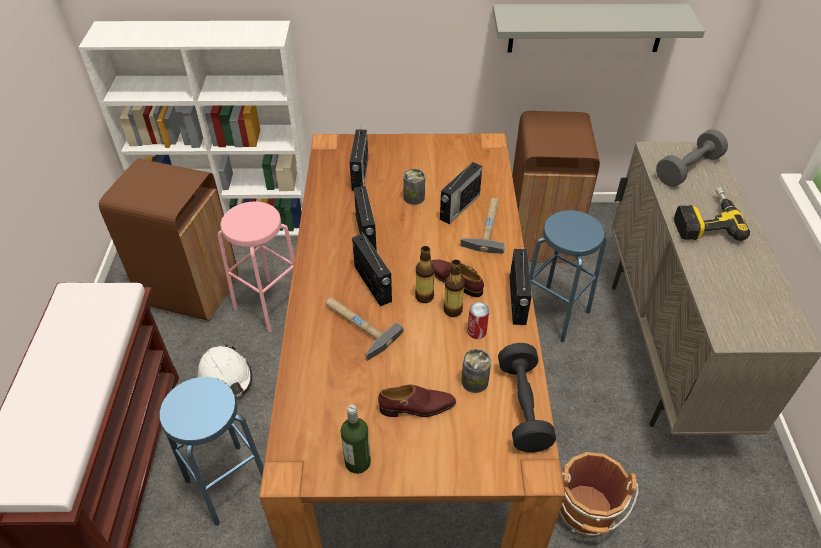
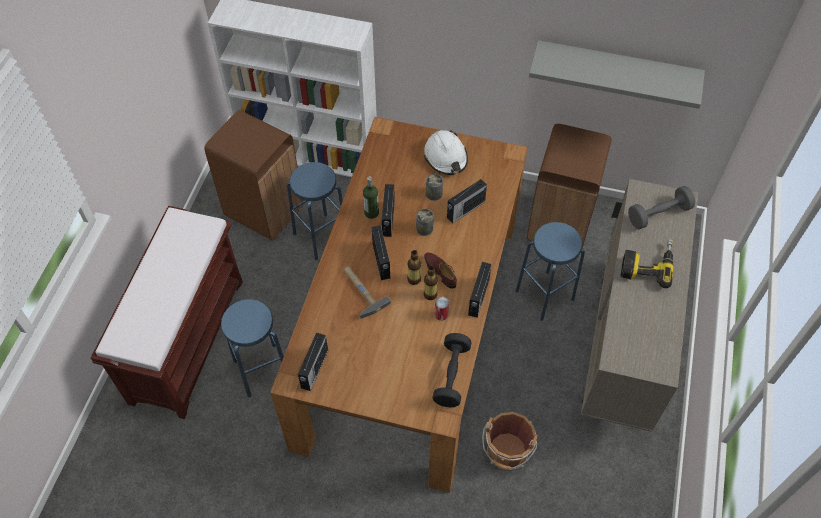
camera: 15 degrees right, 10 degrees up
white hard hat [198,344,252,398] -> white hard hat moved to [424,130,468,175]
pink stool [218,202,295,332] -> blue stool [287,162,343,260]
bottle [341,405,371,474] -> bottle moved to [363,176,379,219]
radio [350,125,368,191] -> radio moved to [298,333,328,391]
brown shoe [378,385,456,417] -> none
hammer [460,198,505,254] -> none
can [461,349,491,393] -> can moved to [416,209,434,236]

